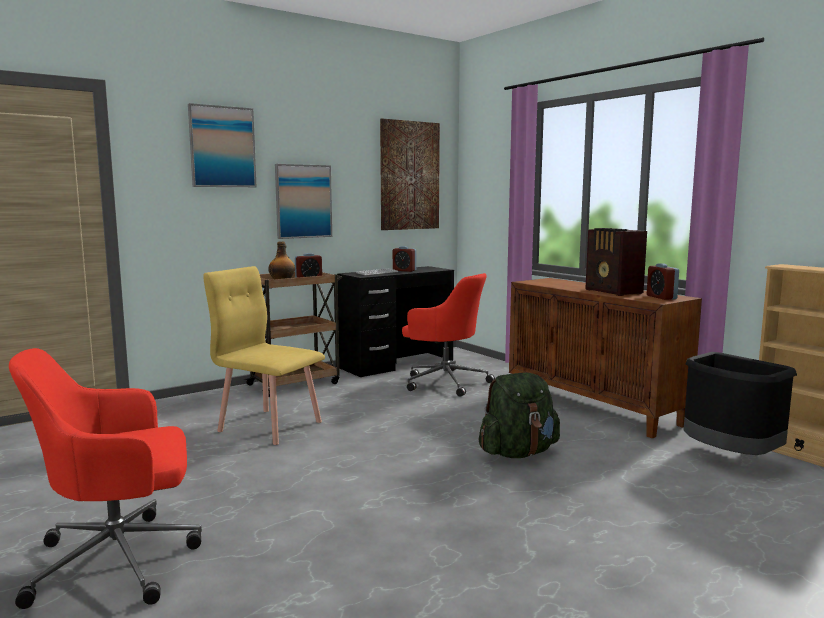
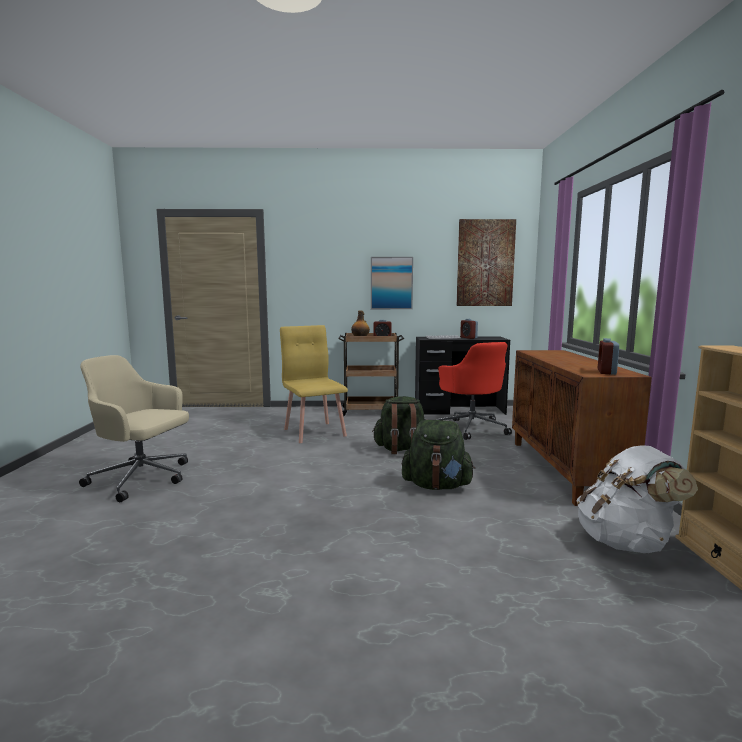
camera: 35 degrees right, 0 degrees up
red office chair [9,348,202,609] -> beige office chair [79,355,189,502]
picture [188,103,257,187] -> none
radio [585,228,647,296] -> none
black trash can [684,352,797,455] -> white backpack [577,445,698,553]
none -> green backpack [372,396,426,454]

